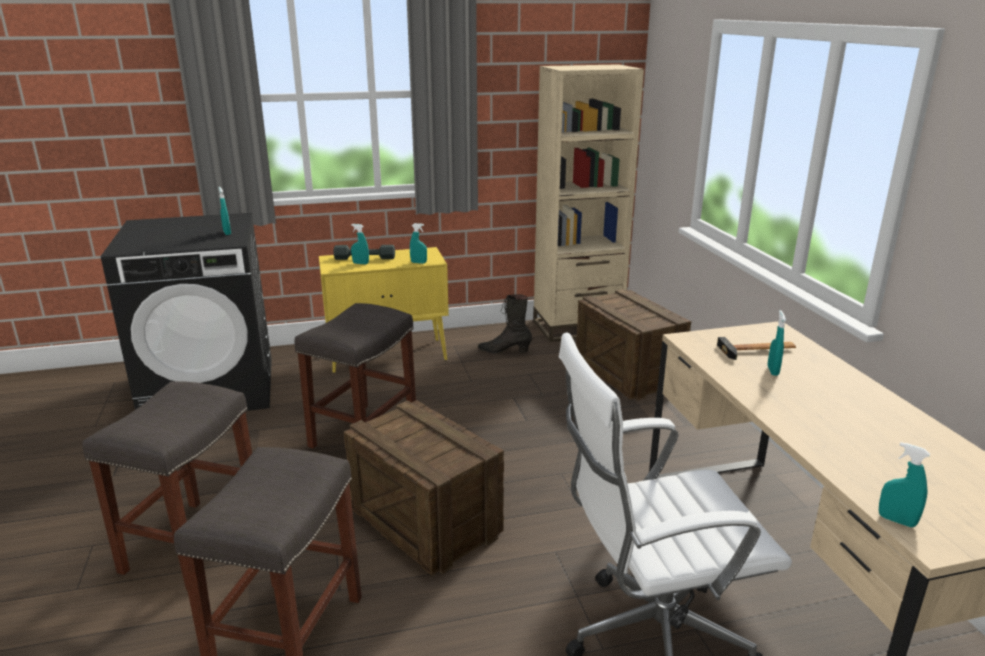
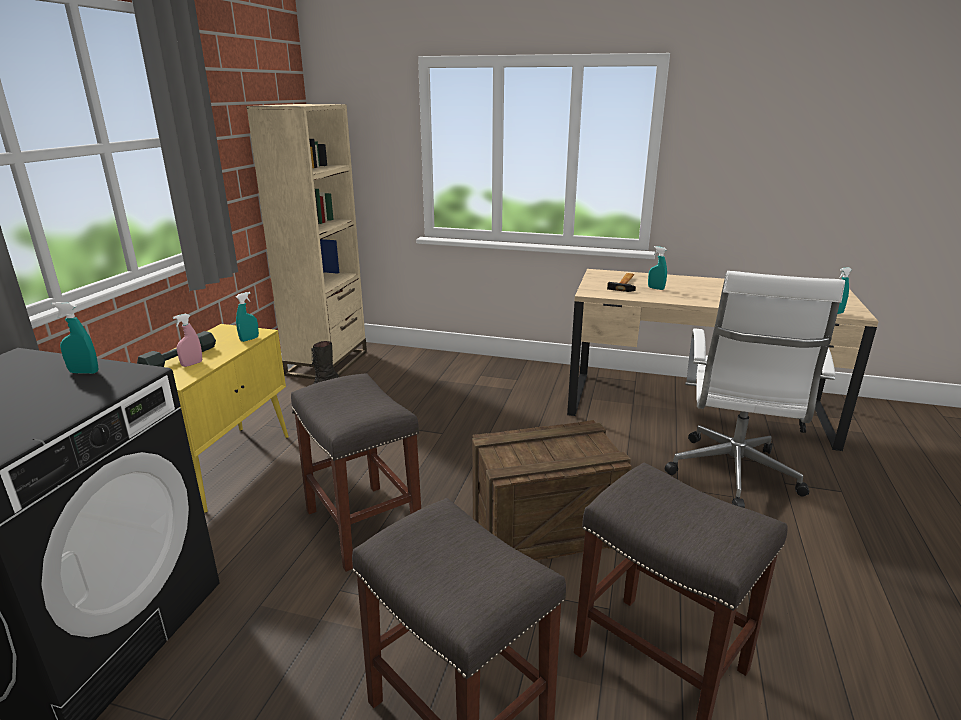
camera: 60 degrees left, 0 degrees up
turquoise spray bottle [351,224,369,264] -> pink spray bottle [173,313,202,367]
crate [576,289,691,400] -> none

